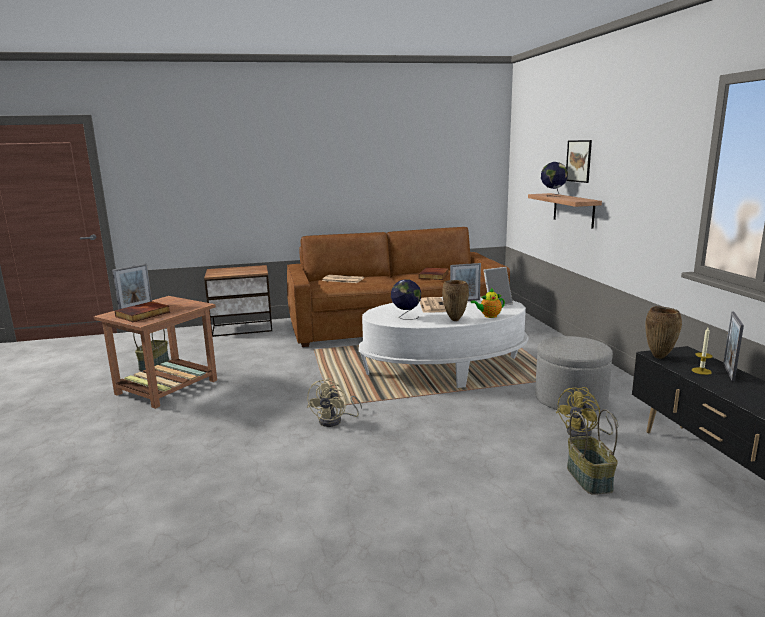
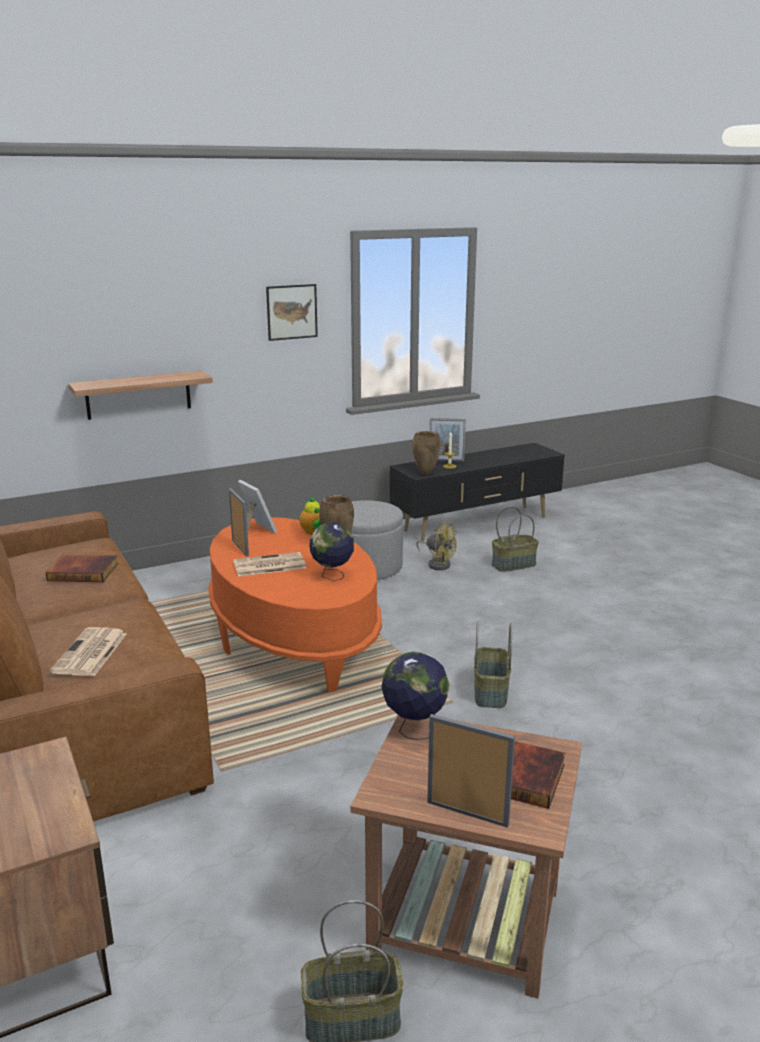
camera: 105 degrees left, 5 degrees up
beige fan [307,378,362,427] -> basket [474,621,512,708]
white coffee table [359,297,529,388] -> orange coffee table [208,517,382,692]
globe [541,162,568,197] -> globe moved to [381,652,449,740]
picture [566,140,592,183] -> picture moved to [266,284,318,341]

